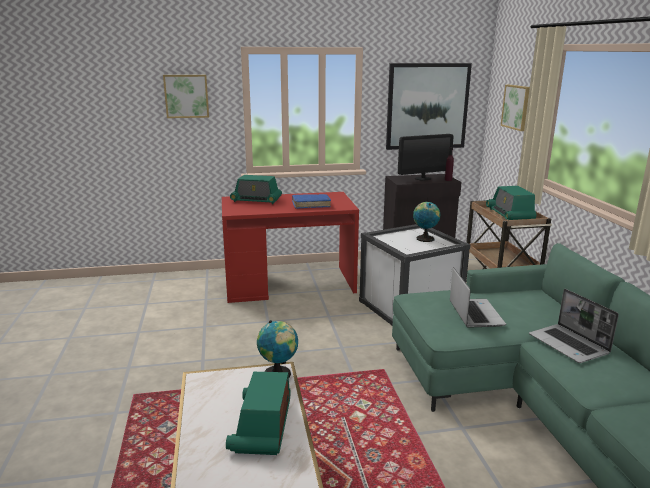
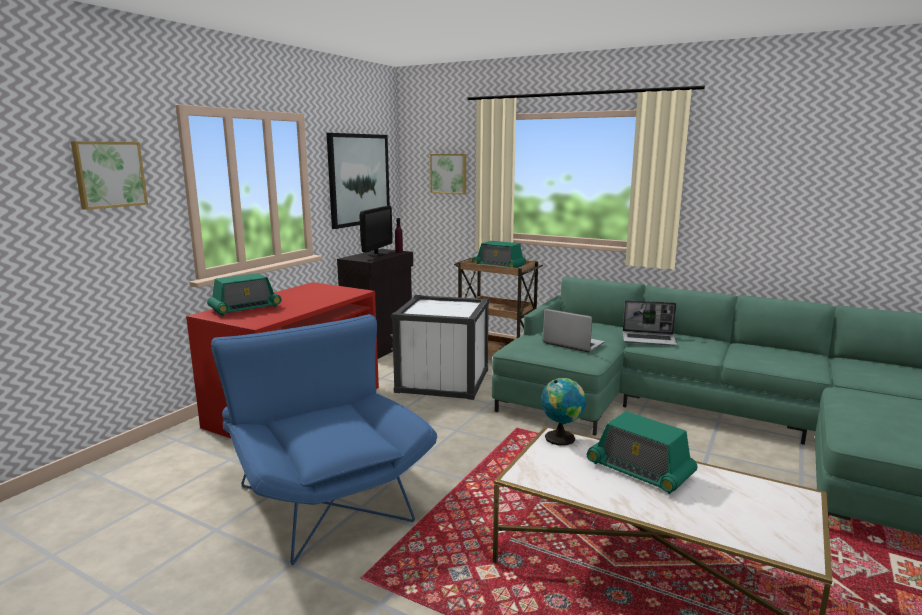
camera: 50 degrees left, 5 degrees down
blue book [292,194,331,209] -> none
globe [413,202,440,242] -> none
none -> blue armchair [211,314,437,565]

